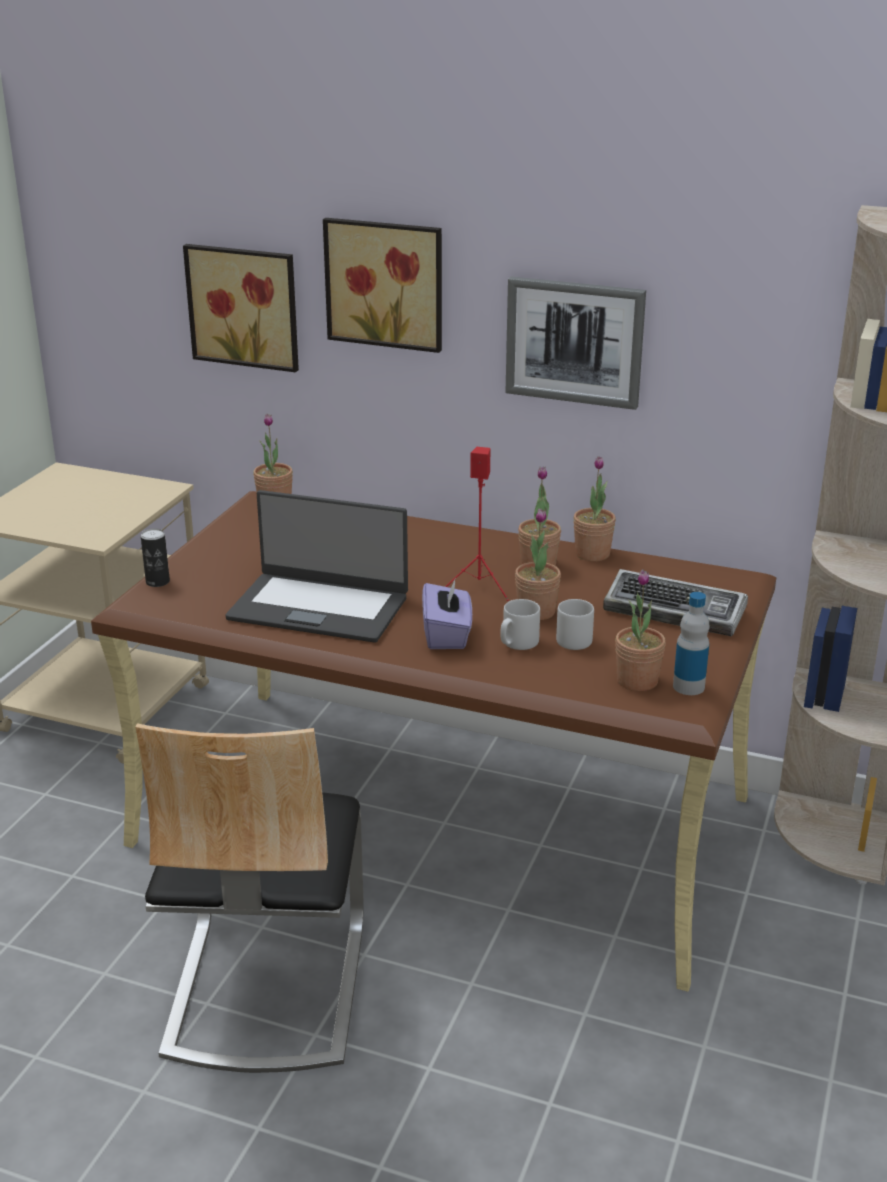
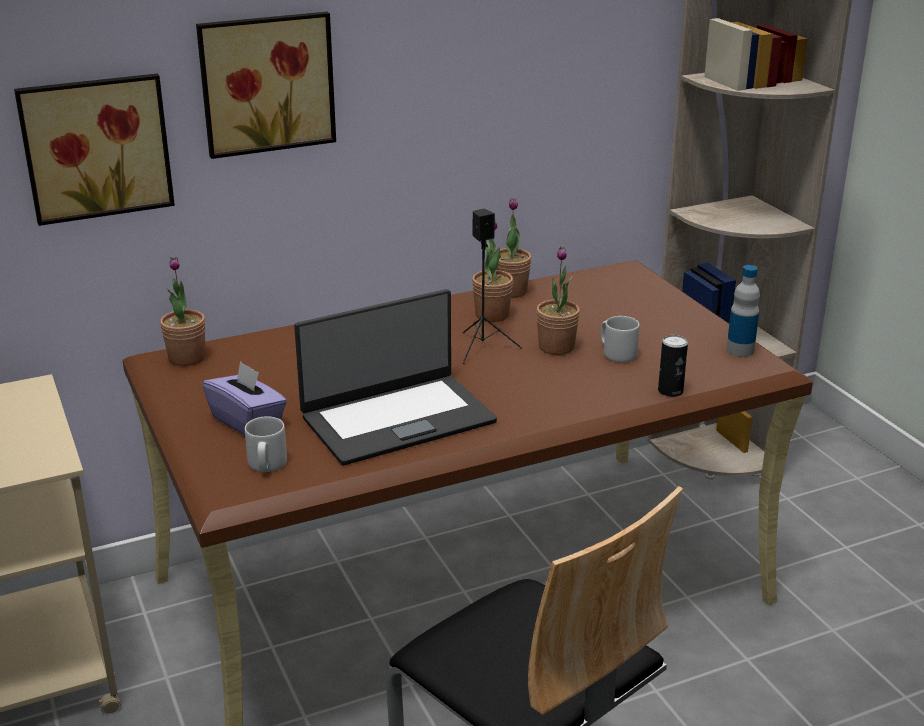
camera: 45 degrees left, 0 degrees up
can [141,528,170,587] -> can moved to [658,335,688,397]
purple tissue box [422,577,472,649] -> purple tissue box moved to [202,361,287,436]
red speaker [445,447,509,601] -> black speaker [462,208,522,364]
grey mug [500,599,540,650] -> grey mug moved to [245,416,287,472]
picture [506,277,646,410] -> none
keyboard [603,569,748,636] -> none
potted plant [615,569,666,691] -> none

